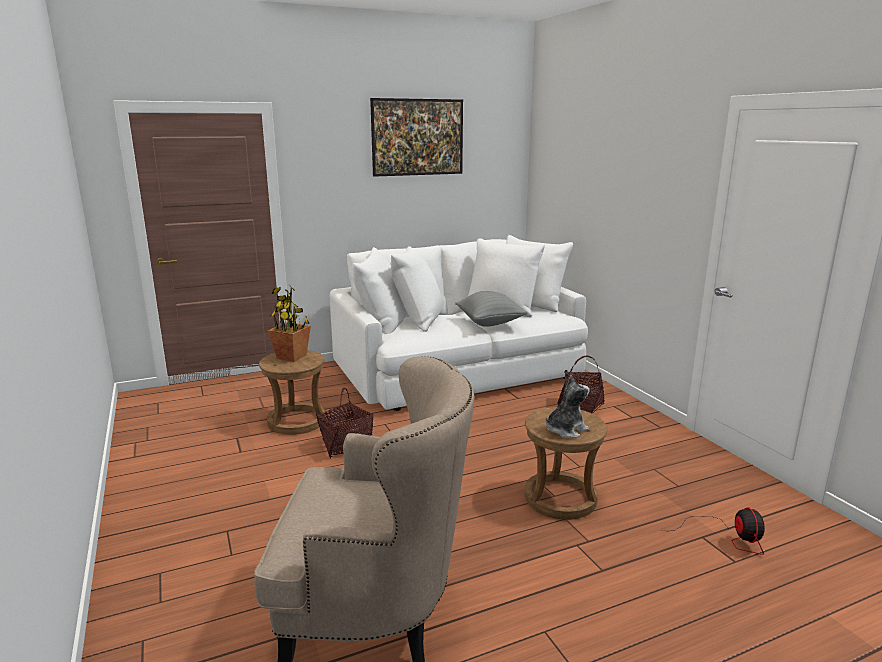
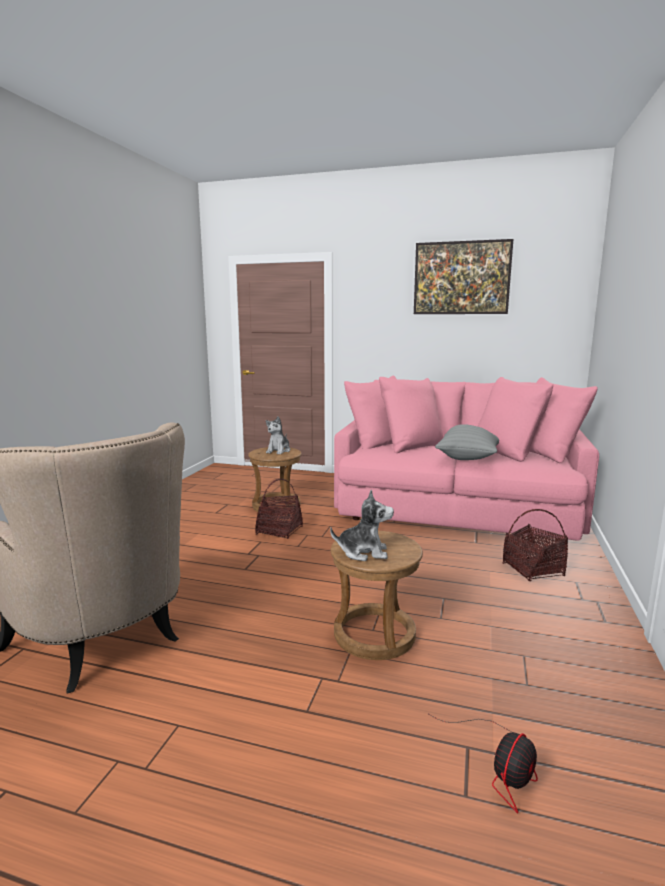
camera: 40 degrees right, 5 degrees down
potted plant [268,285,311,362] -> plush toy [266,416,290,455]
white sofa [330,235,588,411] -> pink sofa [334,375,599,541]

